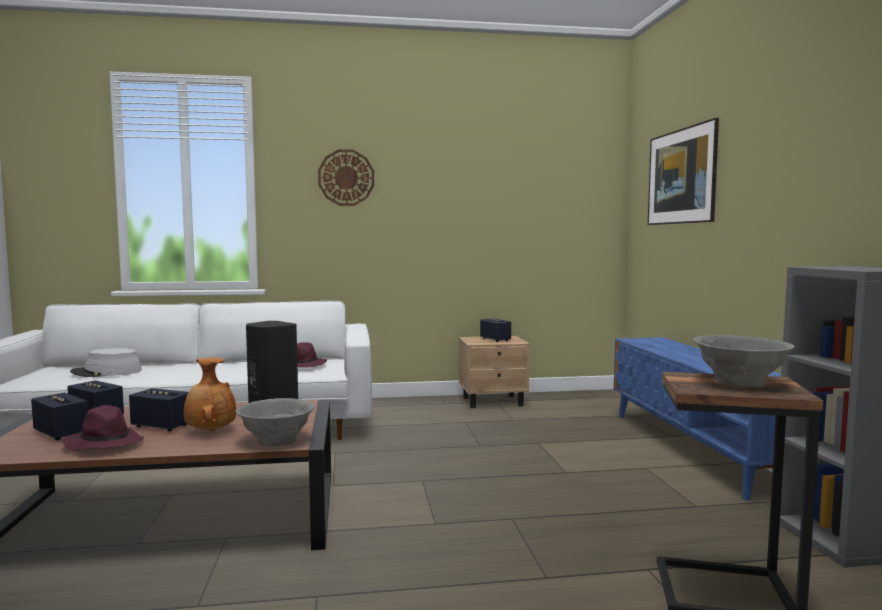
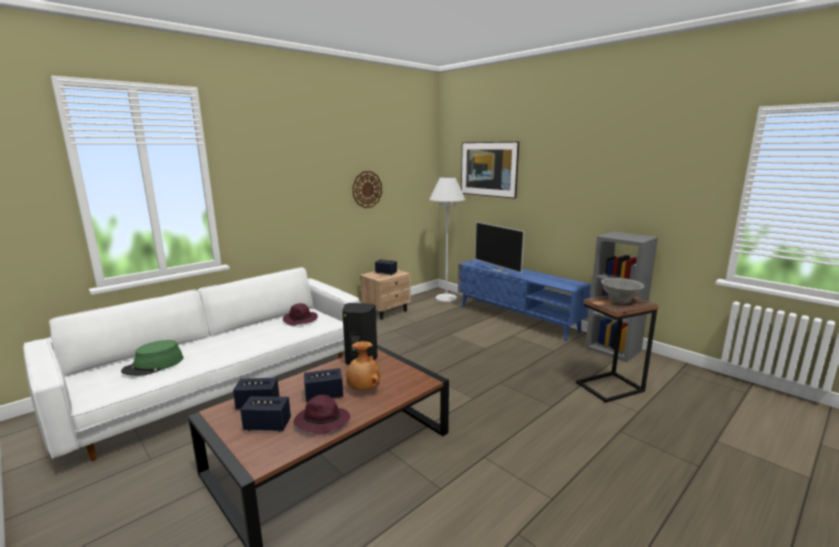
camera: 35 degrees left, 10 degrees up
grey hat [70,348,142,377] -> green hat [121,340,183,376]
grey bowl [236,398,315,447] -> none
wall clock [318,149,374,206] -> wall clock moved to [352,171,382,208]
none -> white floor lamp [429,177,466,302]
none -> television [475,222,524,275]

